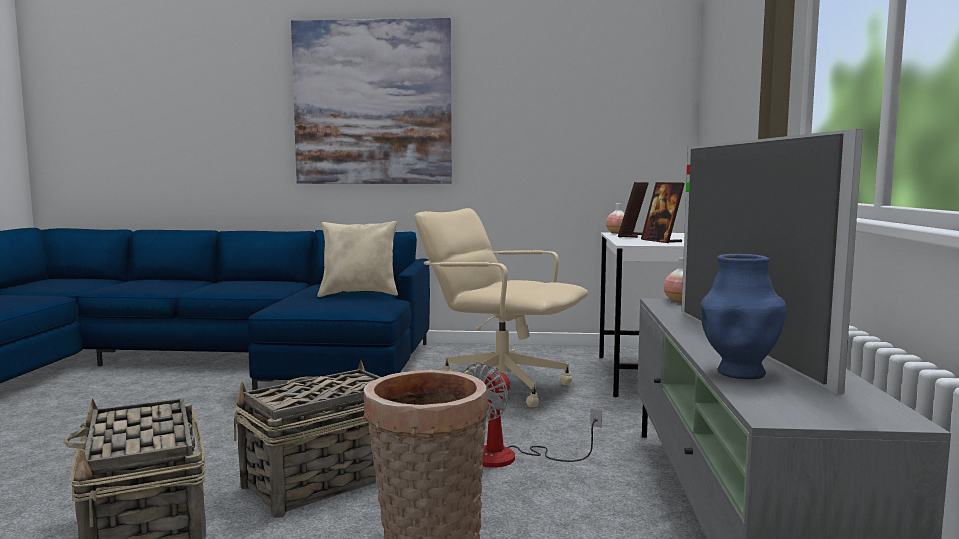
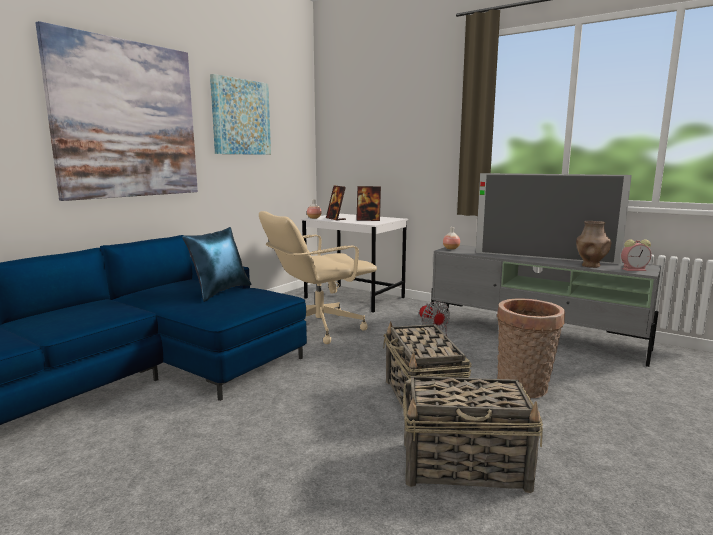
camera: 60 degrees left, 5 degrees up
beige pillow [317,221,398,297] -> blue pillow [182,227,252,302]
blue vase [701,254,786,379] -> brown vase [576,221,611,268]
none -> picture [210,74,271,155]
none -> alarm clock [621,239,651,271]

